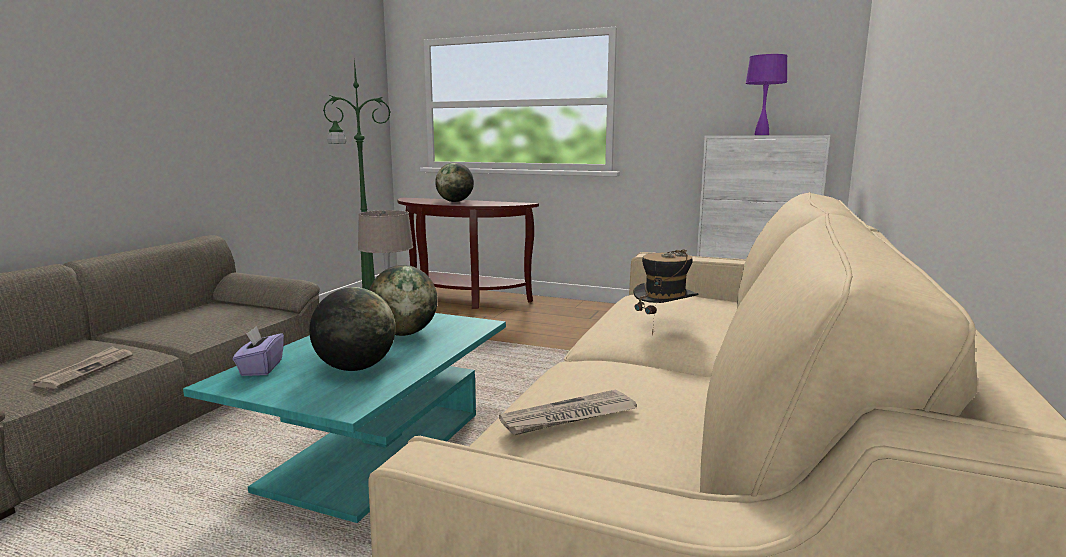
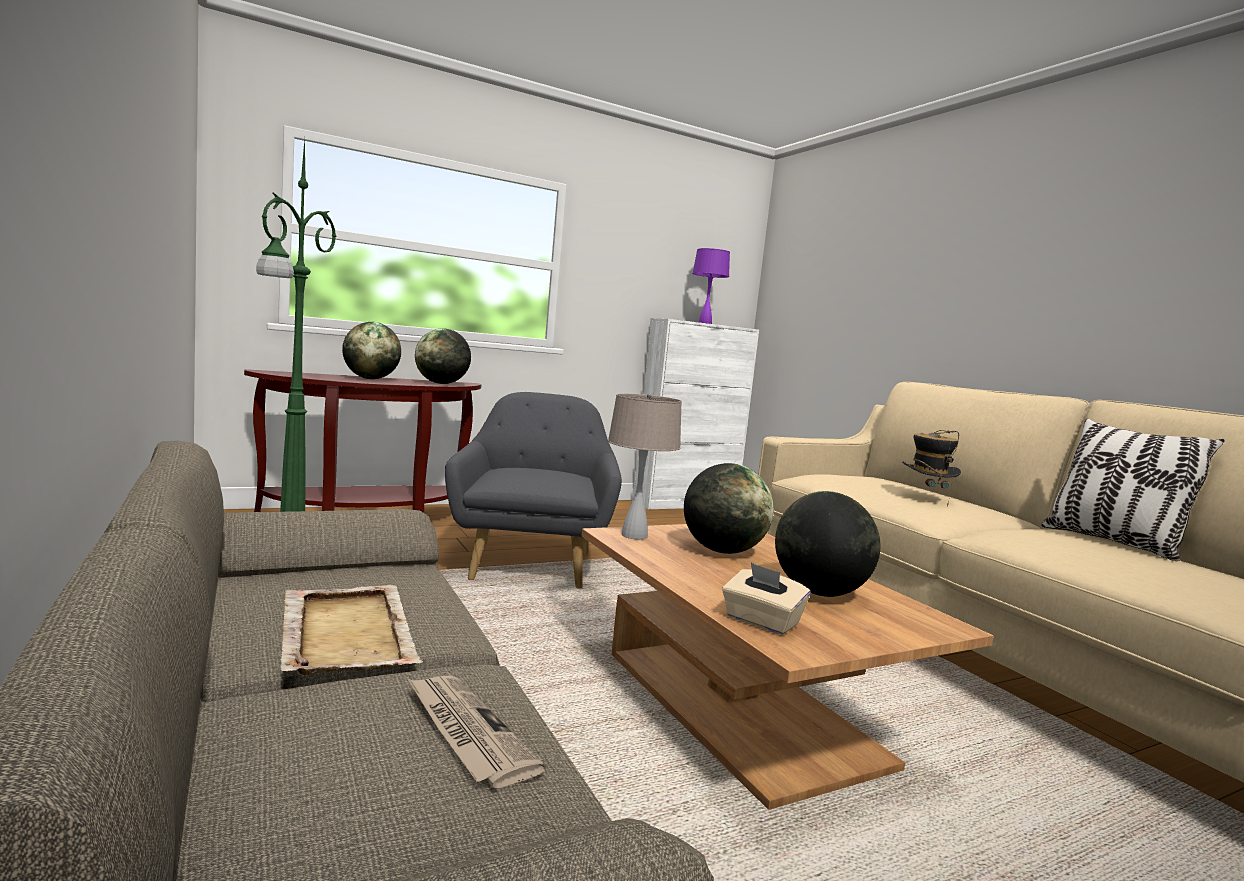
camera: 50 degrees left, 5 degrees down
turquoise coffee table [183,313,506,523] -> brown coffee table [582,524,993,810]
purple tissue box [233,326,284,376] -> beige tissue box [722,563,810,635]
newspaper [499,389,637,435] -> none
none -> beige tray [280,585,423,675]
none -> globe [415,328,471,384]
none -> grey armchair [445,392,622,588]
none -> pillow [1041,418,1224,561]

